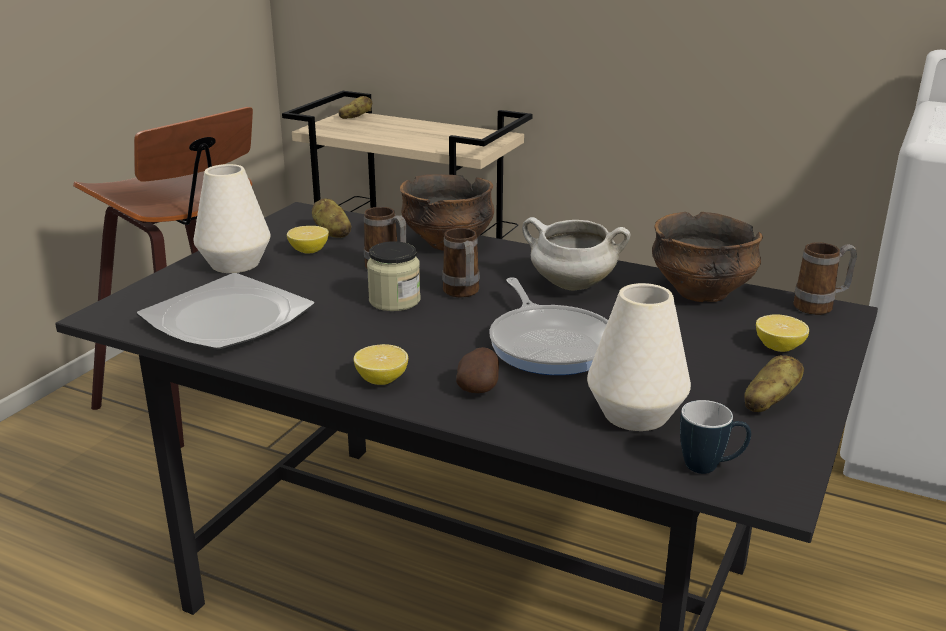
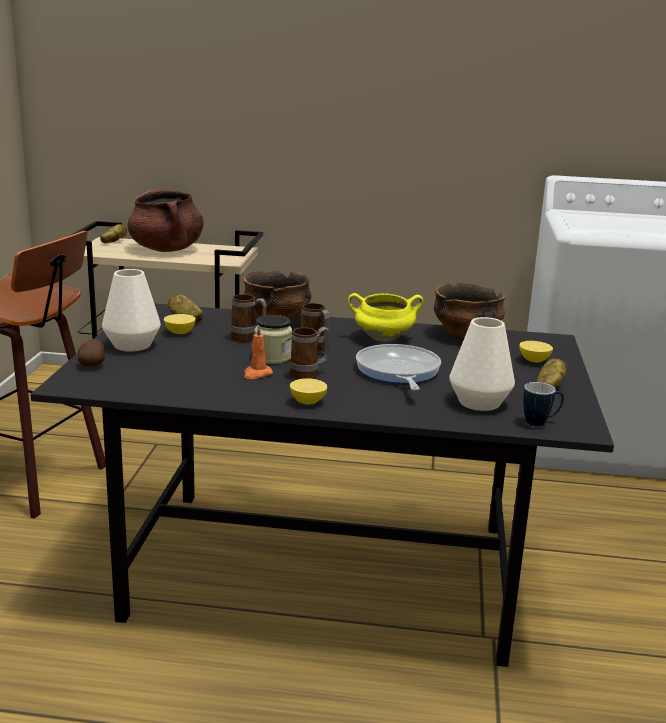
camera: 20 degrees left, 5 degrees down
plate [137,273,315,350] -> none
potato [456,347,499,393] -> potato moved to [78,339,105,366]
frying pan [489,278,608,375] -> frying pan turned 150 degrees counterclockwise [356,344,441,390]
white cooking pot [522,217,631,291] -> yellow cooking pot [348,293,424,341]
mug [793,242,857,315] -> mug moved to [290,327,330,380]
none -> brown cooking pot [128,189,204,252]
none -> orange candle [244,325,273,379]

